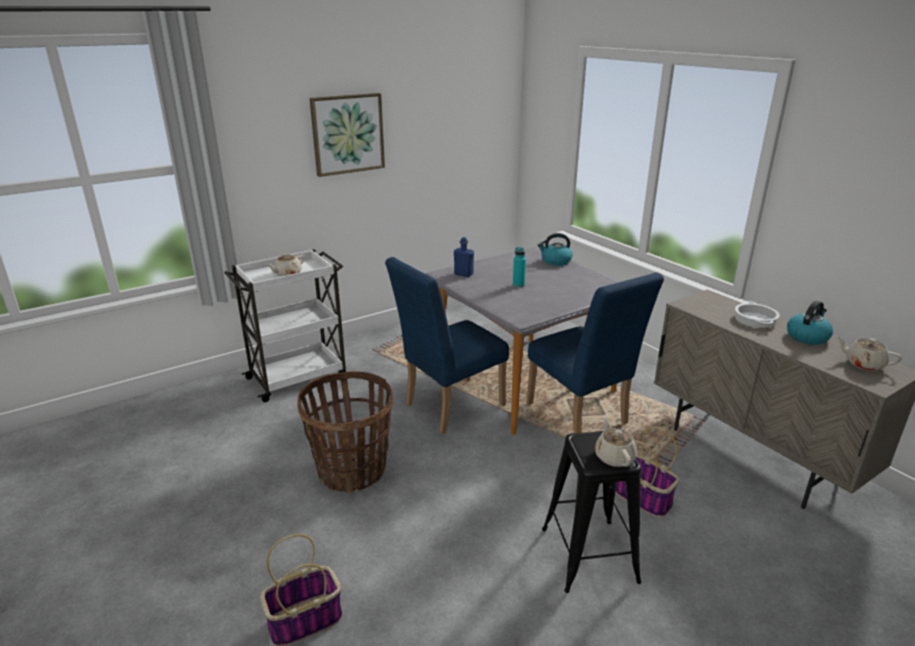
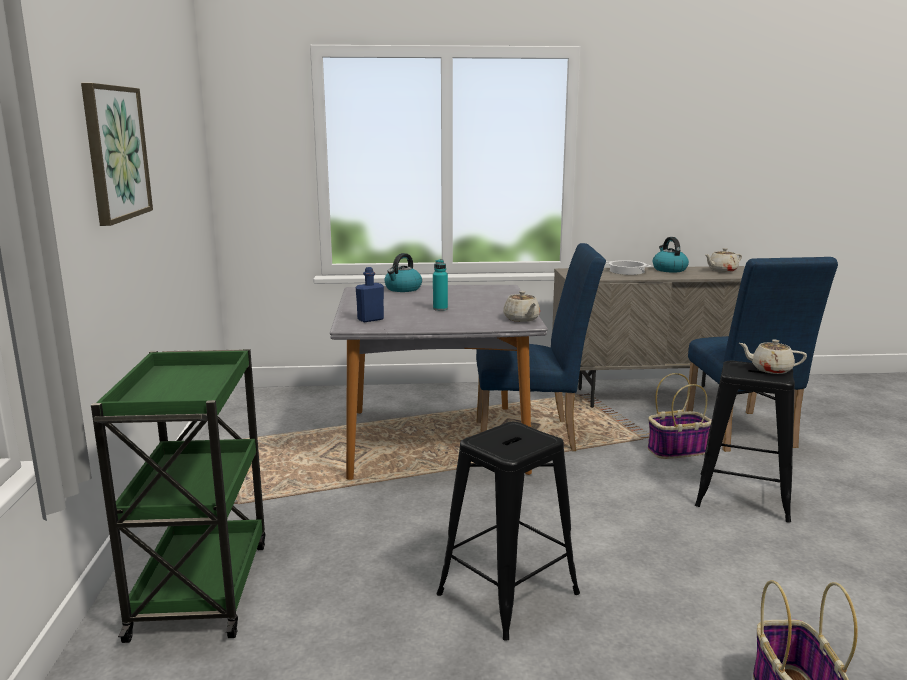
camera: 60 degrees left, 10 degrees down
white cart [225,249,346,402] -> green cart [91,349,265,643]
beige teapot [266,253,304,276] -> beige teapot moved to [503,291,540,322]
basket [297,372,393,493] -> black stool [436,422,580,641]
blue chair [385,257,509,434] -> blue chair moved to [685,257,838,452]

